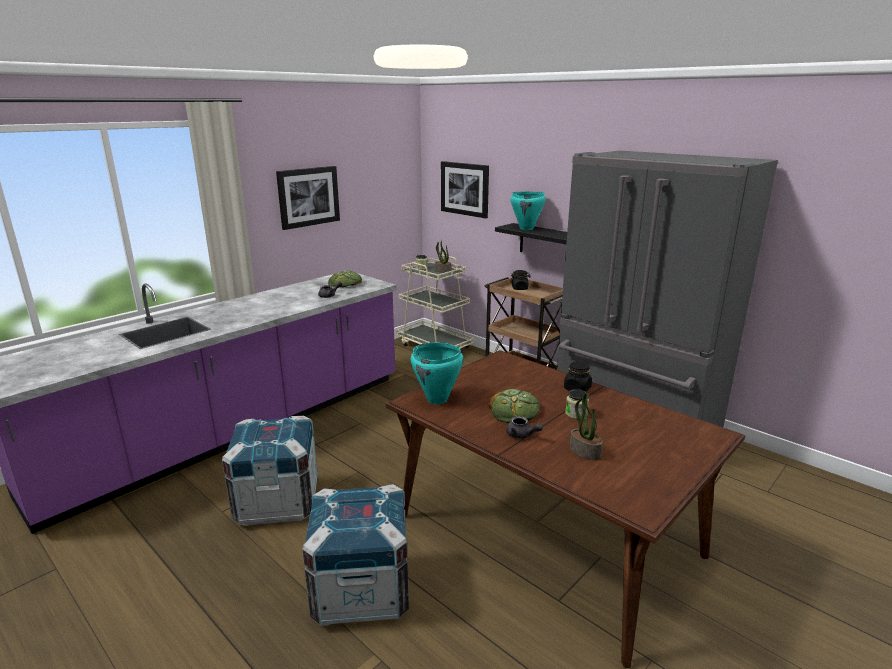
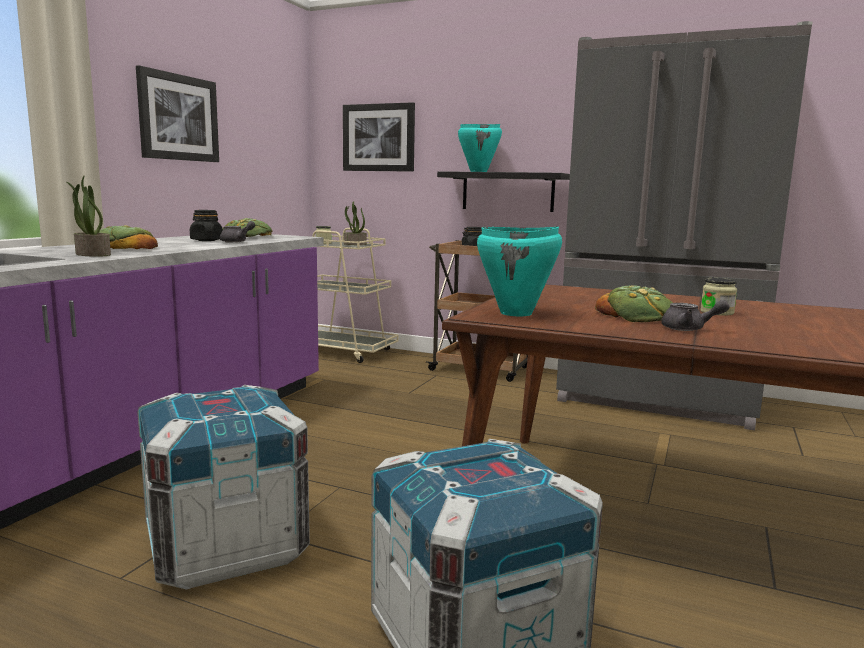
camera: 20 degrees left, 10 degrees down
black jar [564,361,592,392] -> black jar moved to [190,210,223,241]
potted plant [570,393,603,460] -> potted plant moved to [67,176,111,257]
none -> bread [99,225,158,249]

